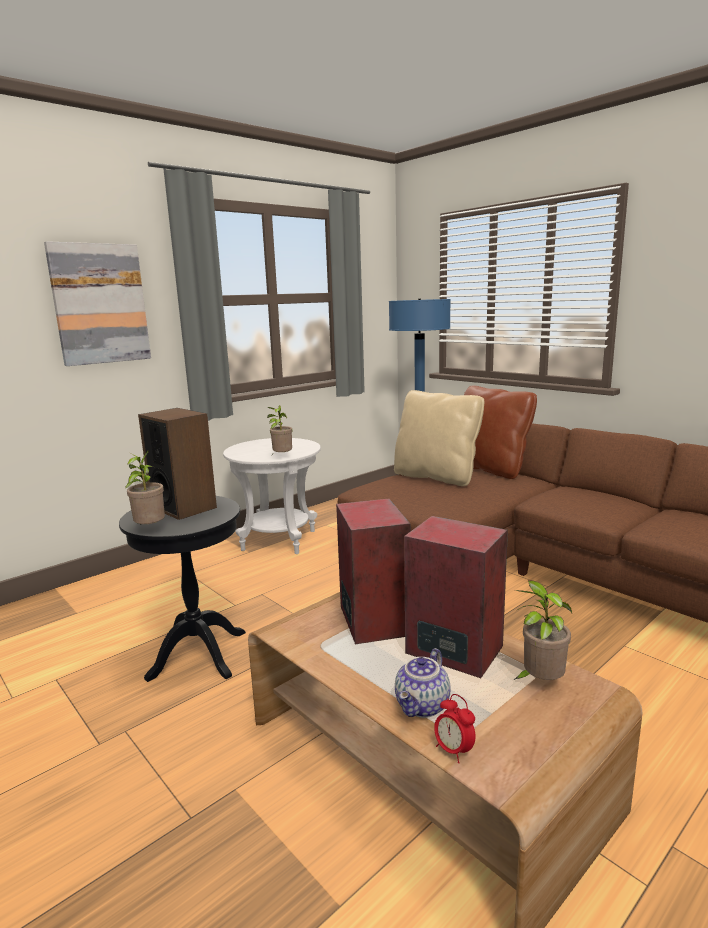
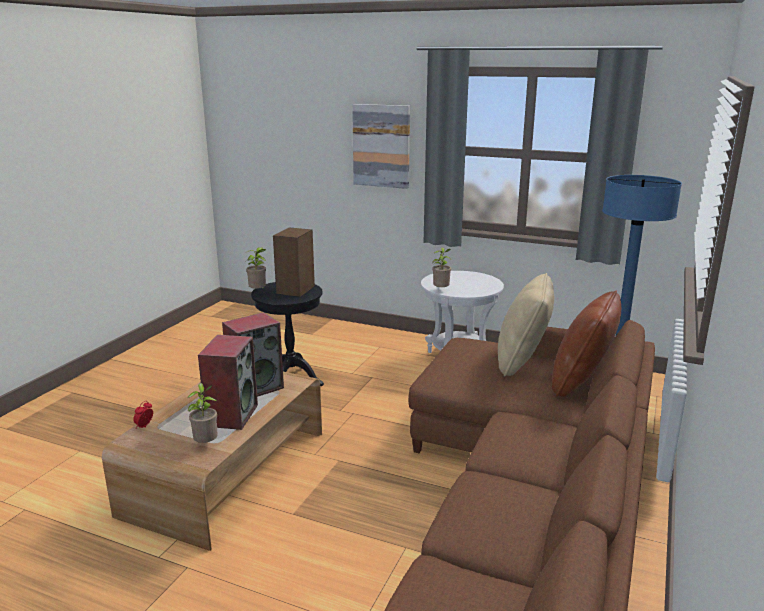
camera: 65 degrees right, 5 degrees up
teapot [395,648,450,718] -> none

